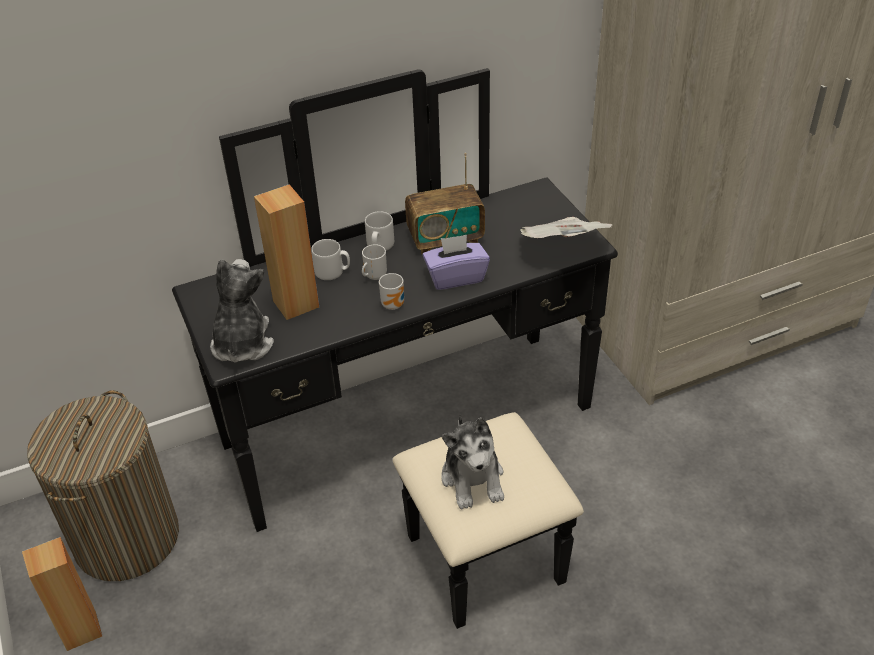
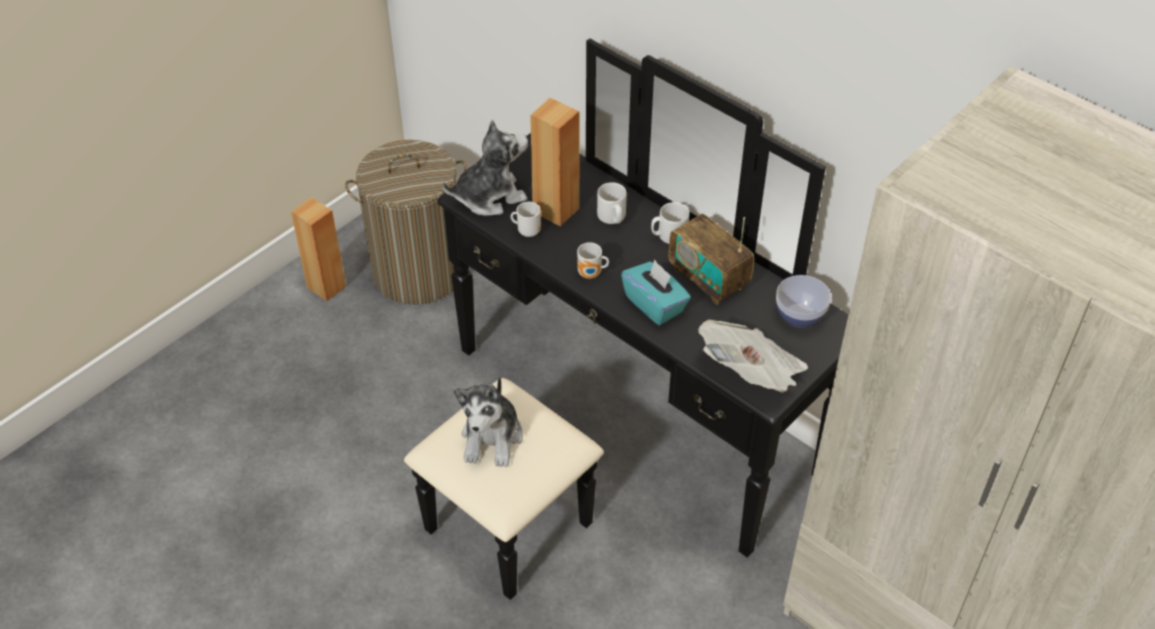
camera: 65 degrees right, 5 degrees up
mug [362,244,387,280] -> mug moved to [511,202,541,237]
purple tissue box [423,235,490,290] -> turquoise tissue box [621,259,691,325]
plush toy [442,415,504,510] -> plush toy turned 45 degrees counterclockwise [454,374,523,468]
none -> bowl [776,275,831,328]

